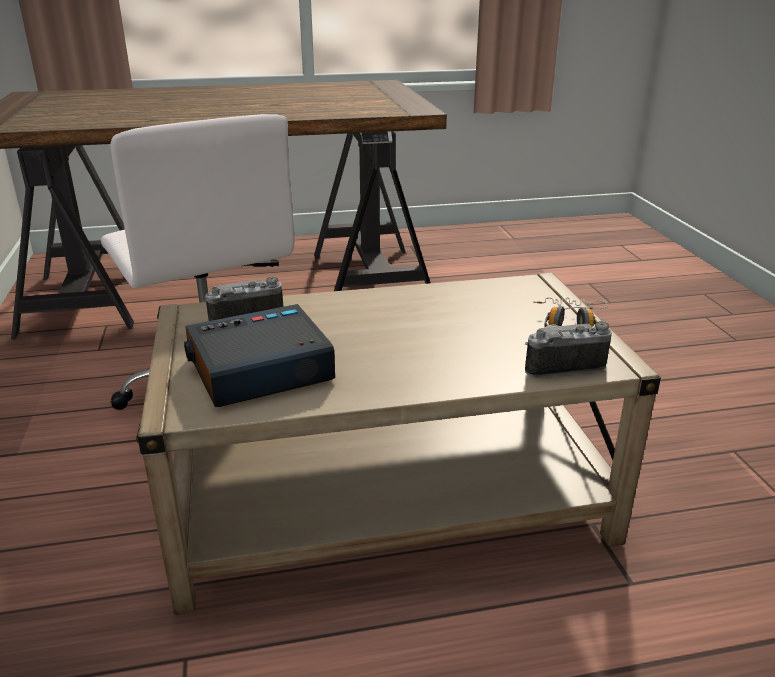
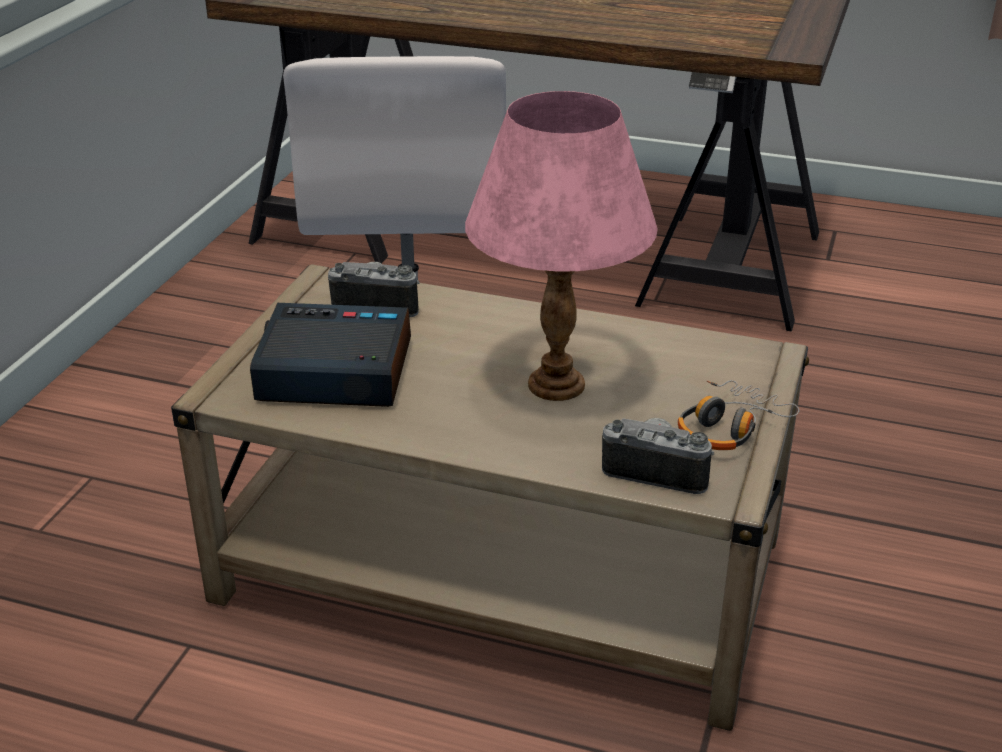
camera: 30 degrees right, 5 degrees up
none -> pink table lamp [465,91,658,401]

